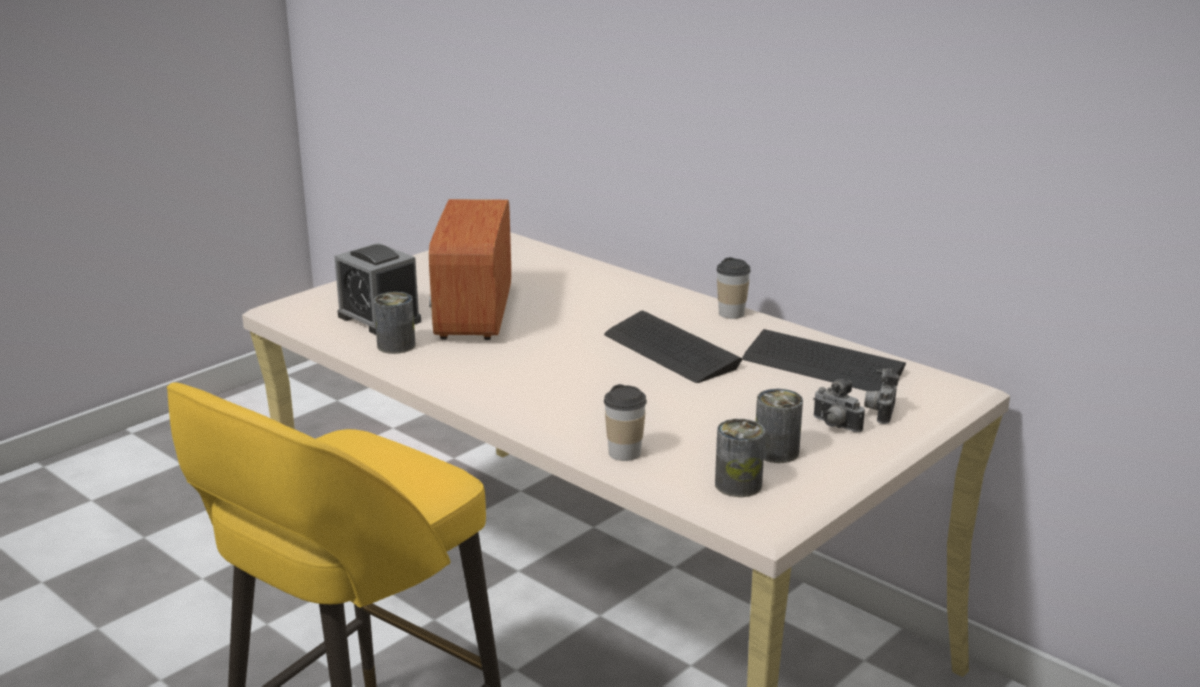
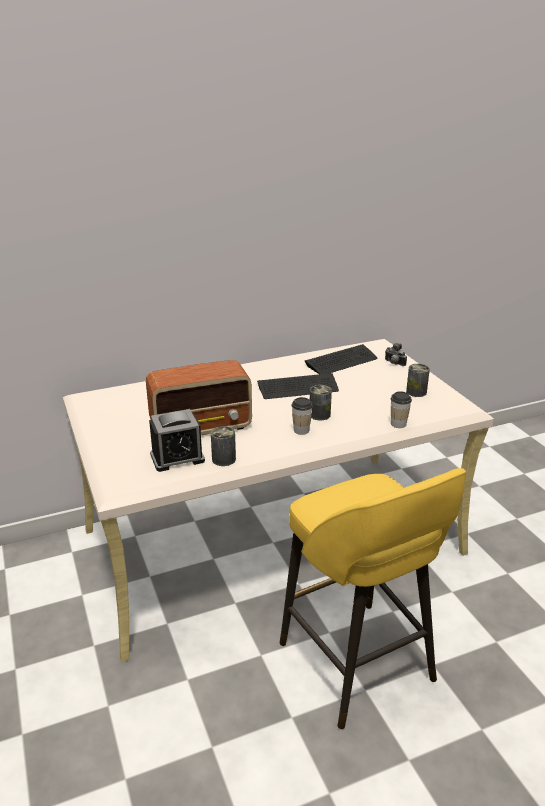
camera: 65 degrees left, 5 degrees up
radio [429,199,511,340] -> radio turned 45 degrees counterclockwise [146,360,252,435]
can [715,419,765,497] -> can moved to [310,385,332,420]
cup [716,257,751,319] -> cup moved to [292,397,313,435]
camera [813,379,865,432] -> none

